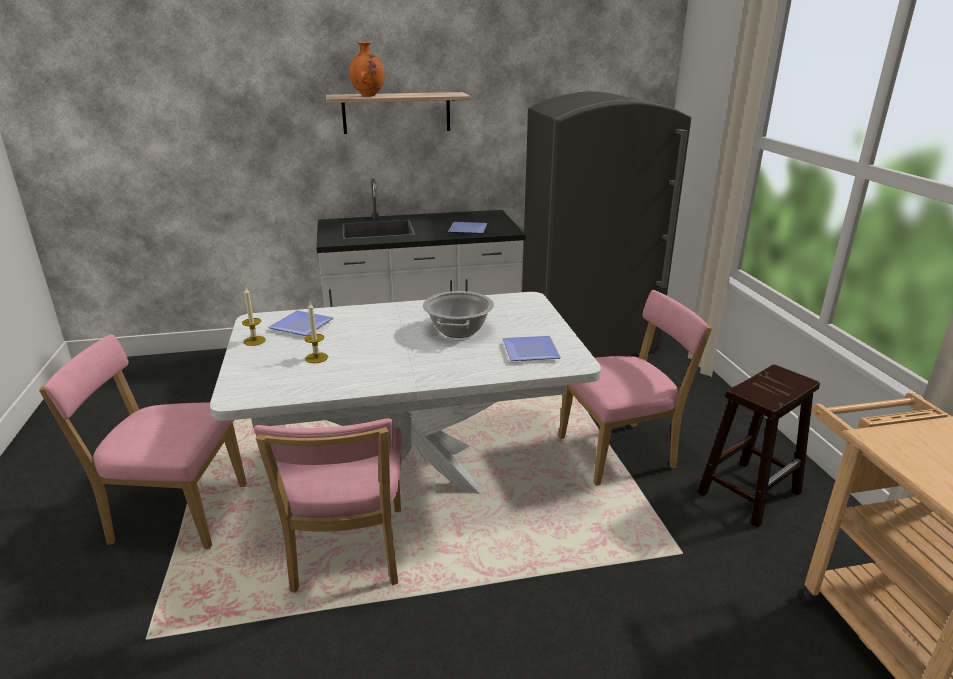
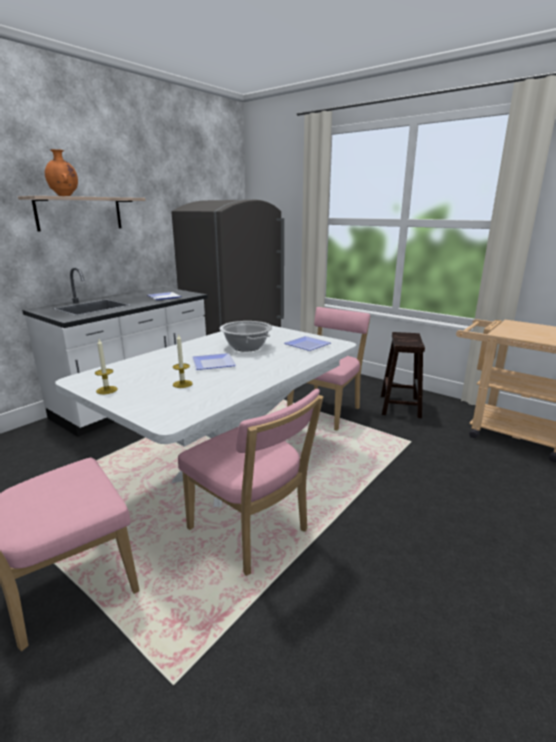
camera: 40 degrees left, 5 degrees down
plate [268,311,333,336] -> plate moved to [192,353,236,370]

